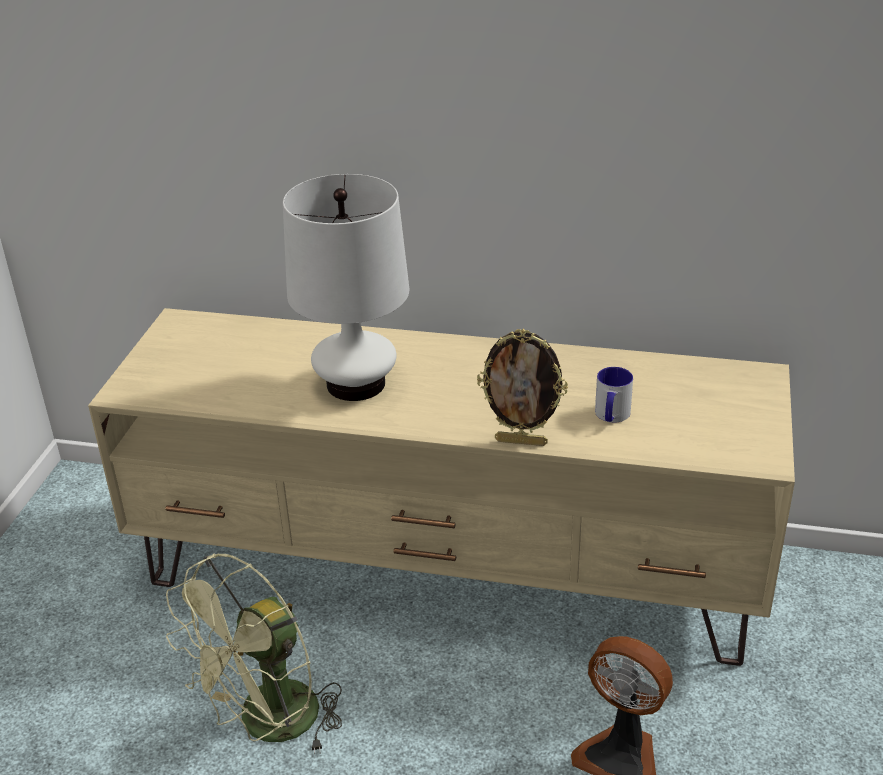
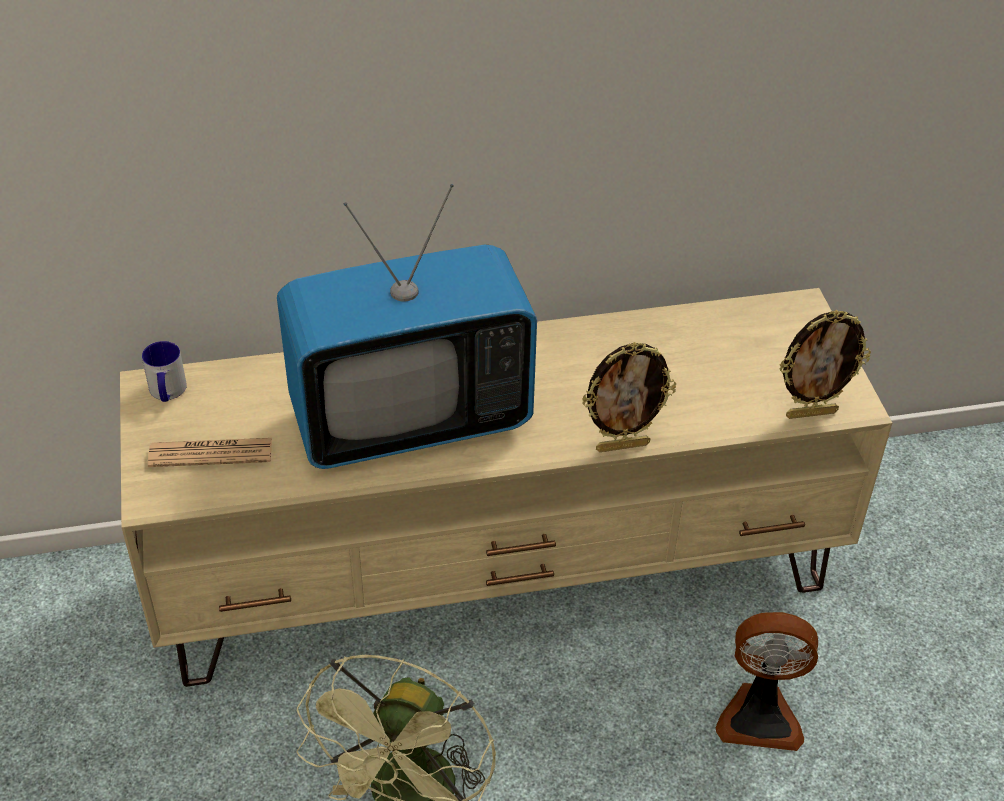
camera: 25 degrees left, 10 degrees up
white table lamp [283,174,409,401] -> television [277,184,537,469]
mug [595,367,633,423] -> mug moved to [142,341,187,402]
none -> newspaper [148,438,272,467]
none -> picture frame [780,310,871,419]

